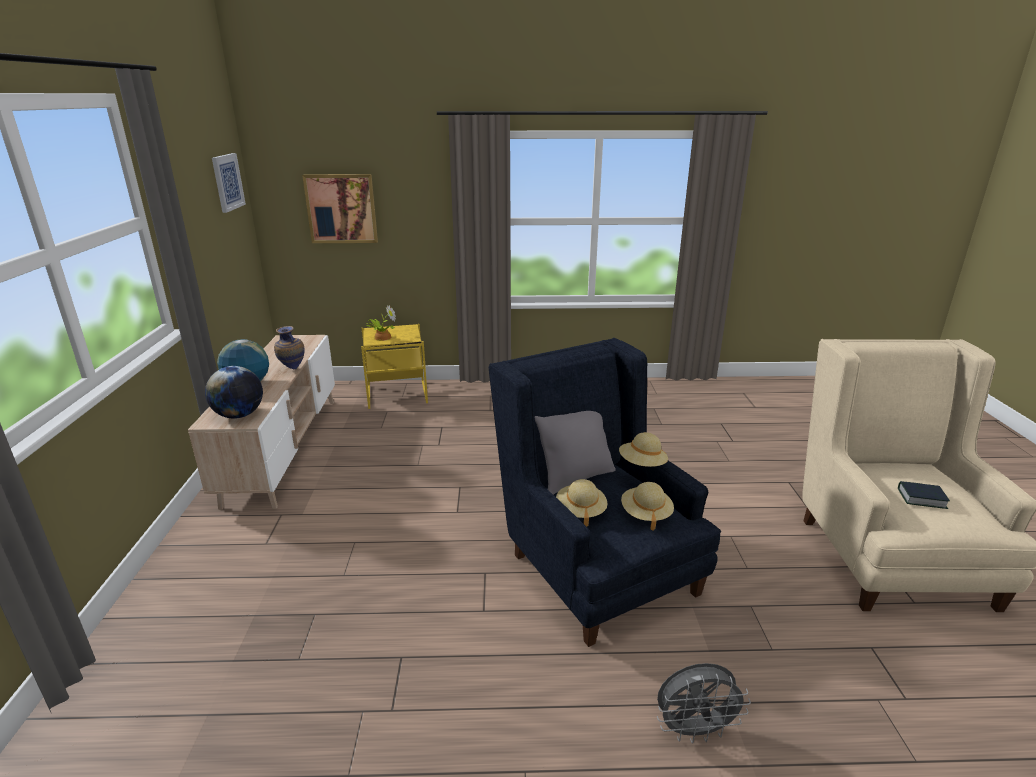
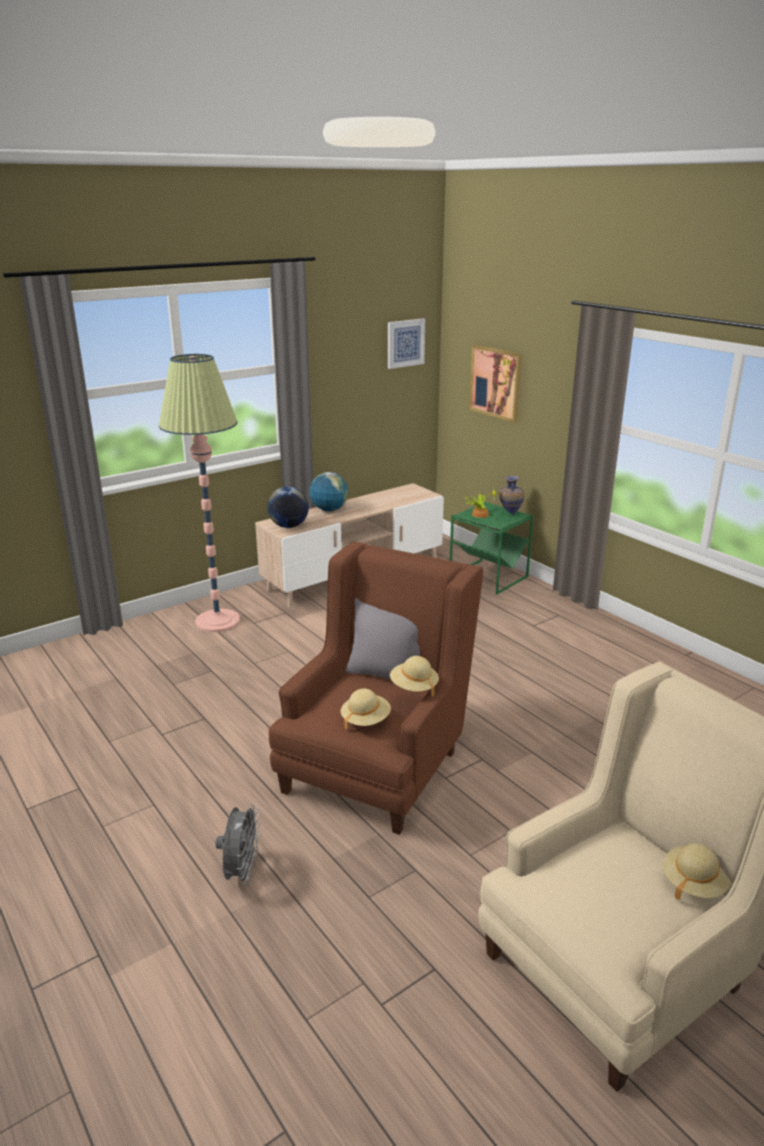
camera: 55 degrees right, 0 degrees up
vase [274,326,304,369] -> vase moved to [499,476,524,515]
yellow side table [361,324,428,409] -> green side table [450,501,534,594]
blue armchair [489,338,721,647] -> brown armchair [269,541,483,835]
beige hat [556,479,607,527] -> beige hat moved to [663,843,732,900]
grey fan [657,663,751,743] -> grey fan turned 135 degrees counterclockwise [215,804,260,885]
book [898,481,950,509] -> none
none -> floor lamp [159,354,240,632]

